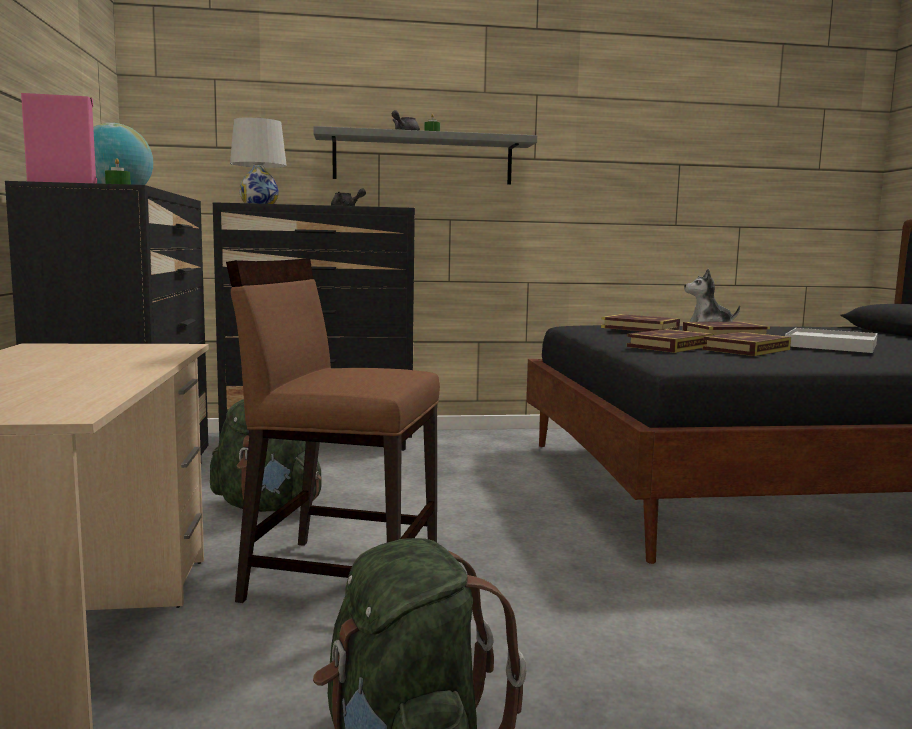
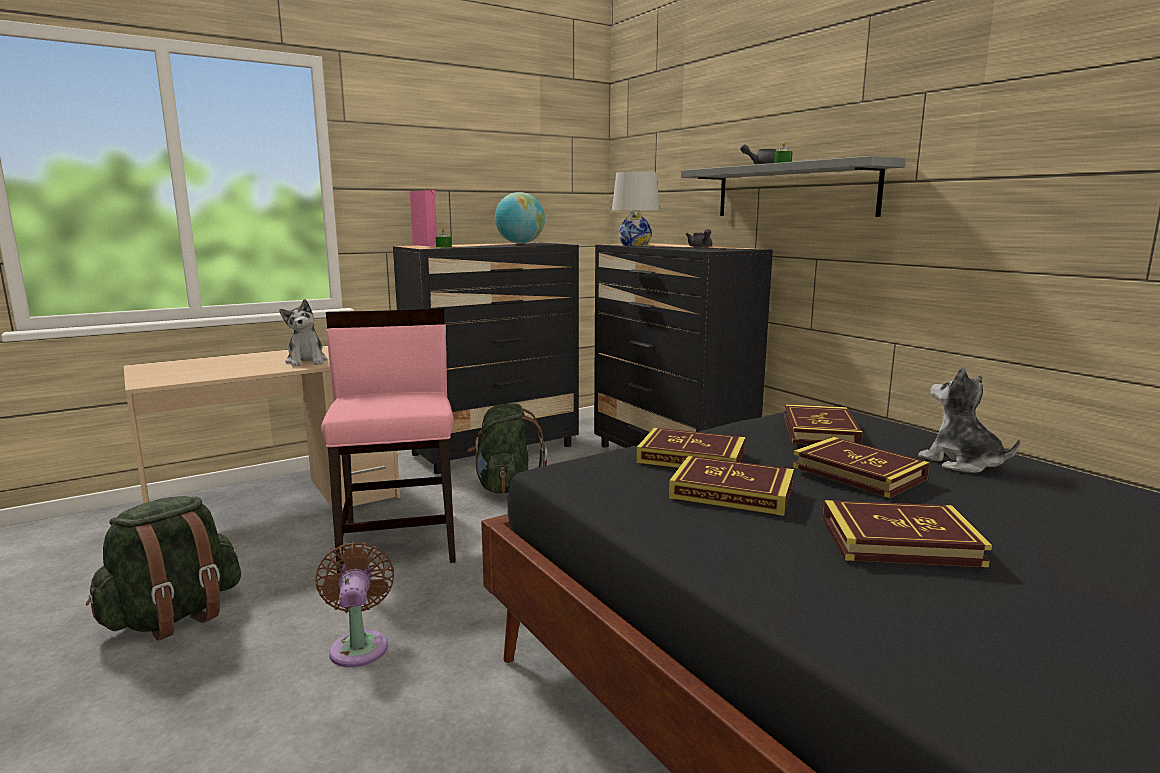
camera: 65 degrees right, 5 degrees up
brown chair [226,258,440,603] -> pink chair [321,308,456,573]
white tray [785,328,878,353] -> book [823,500,992,567]
none -> plush toy [279,299,328,367]
none -> brown fan [316,542,394,667]

